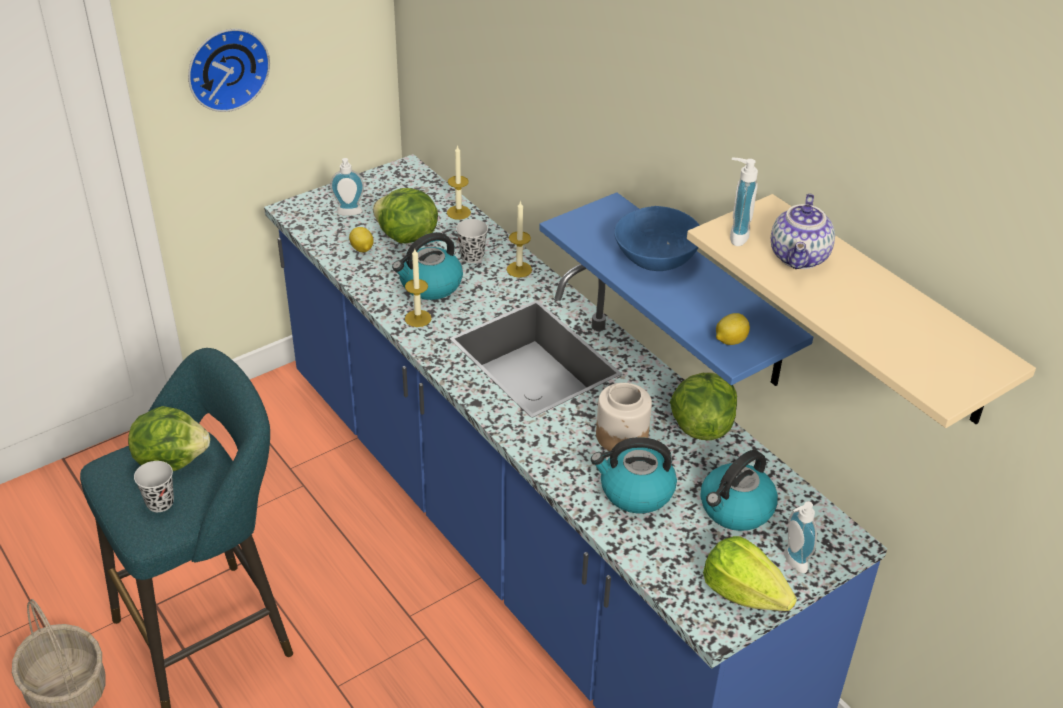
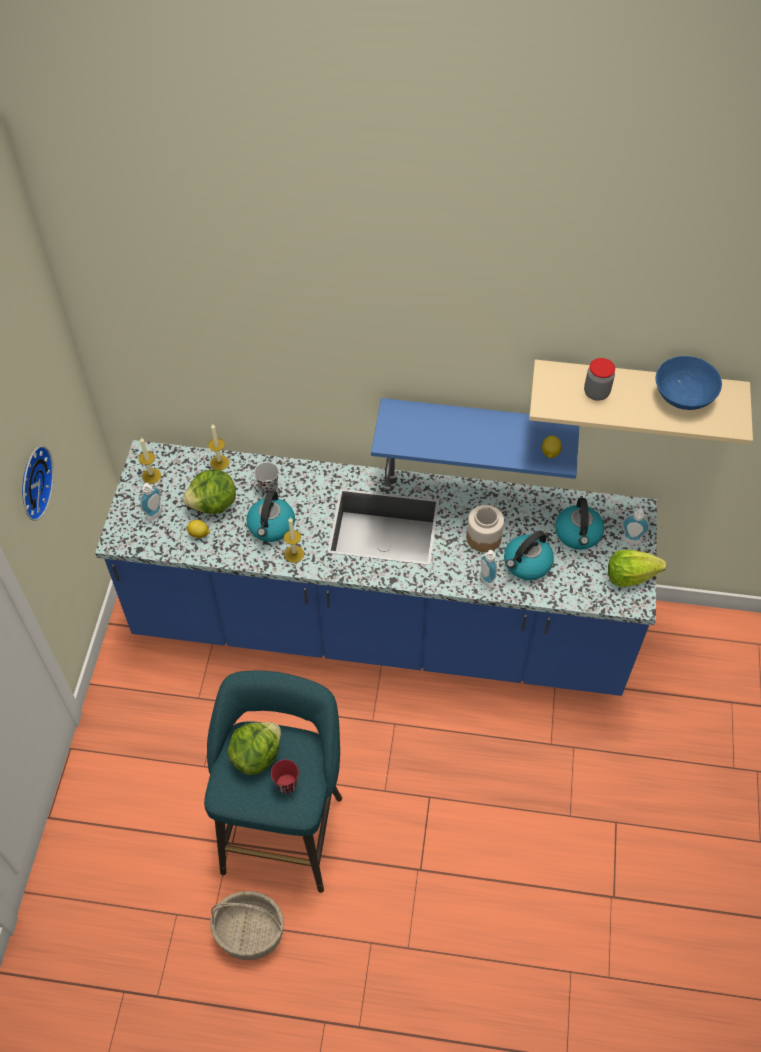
camera: 45 degrees left, 15 degrees up
black cup [134,461,174,512] -> red cup [271,760,299,793]
candle [507,200,532,278] -> candle moved to [138,437,161,484]
blue bowl [614,206,700,271] -> blue bowl moved to [655,356,722,410]
lettuce [670,372,737,440] -> none
soap dispenser [730,158,758,246] -> soap dispenser moved to [480,550,497,588]
teapot [771,193,835,269] -> jar [584,358,615,401]

